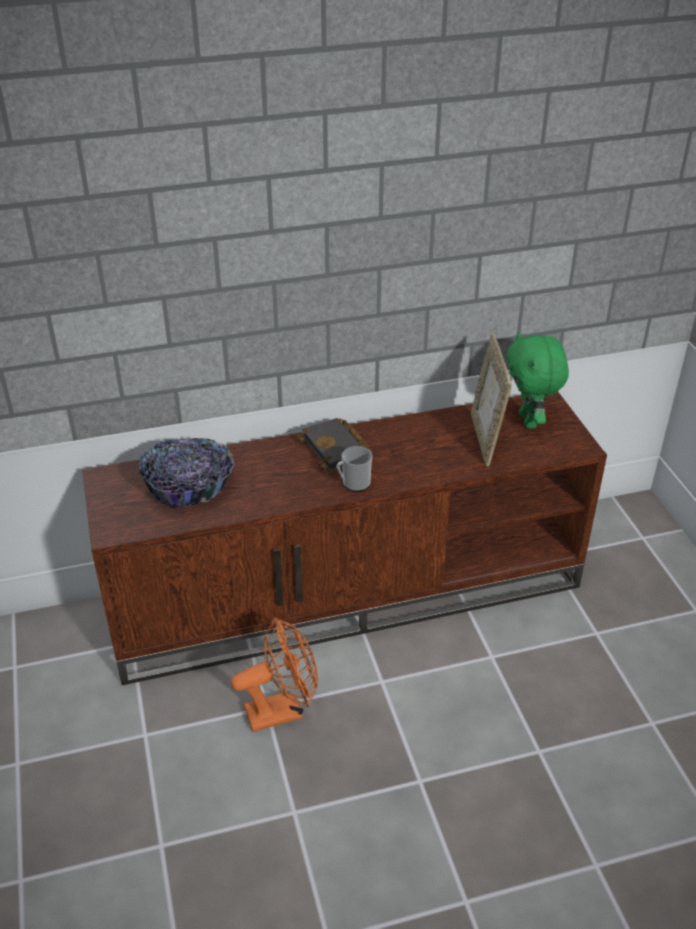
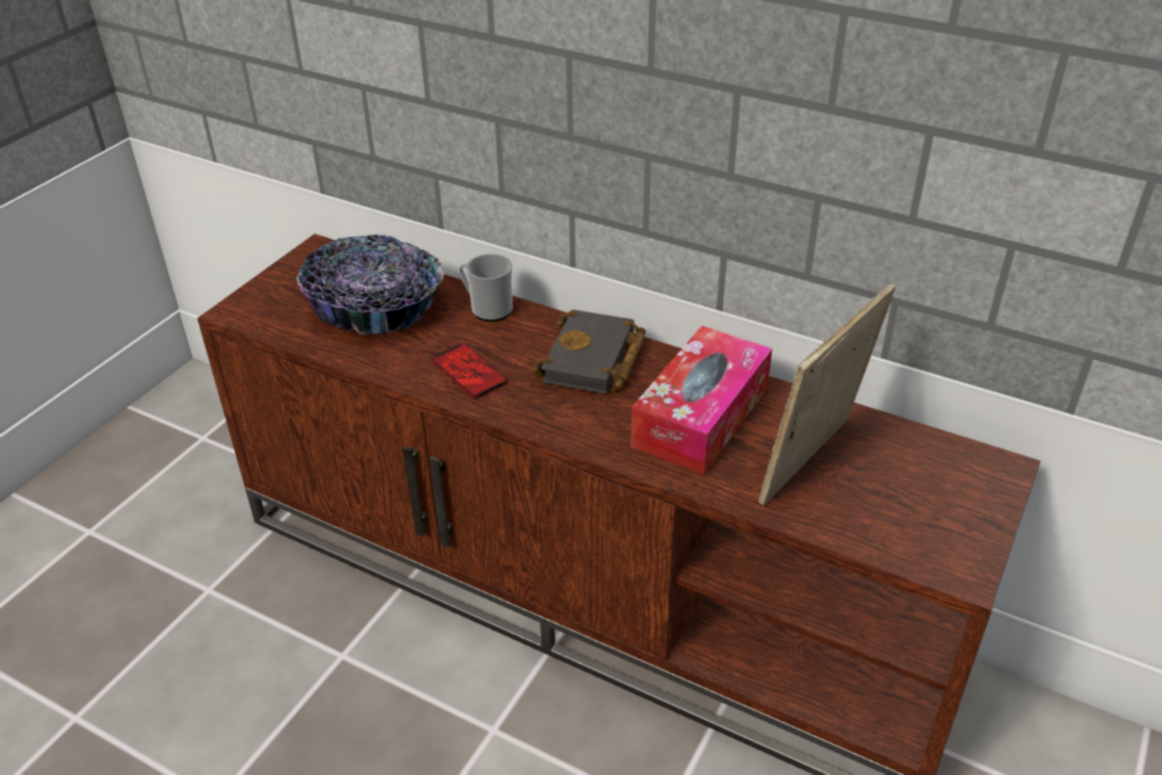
camera: 45 degrees right, 0 degrees up
orange fan [231,617,318,732] -> none
mug [336,446,372,492] -> mug moved to [458,254,513,322]
green plush toy [507,332,569,429] -> none
none -> phone [431,343,507,398]
none -> tissue box [631,326,772,475]

